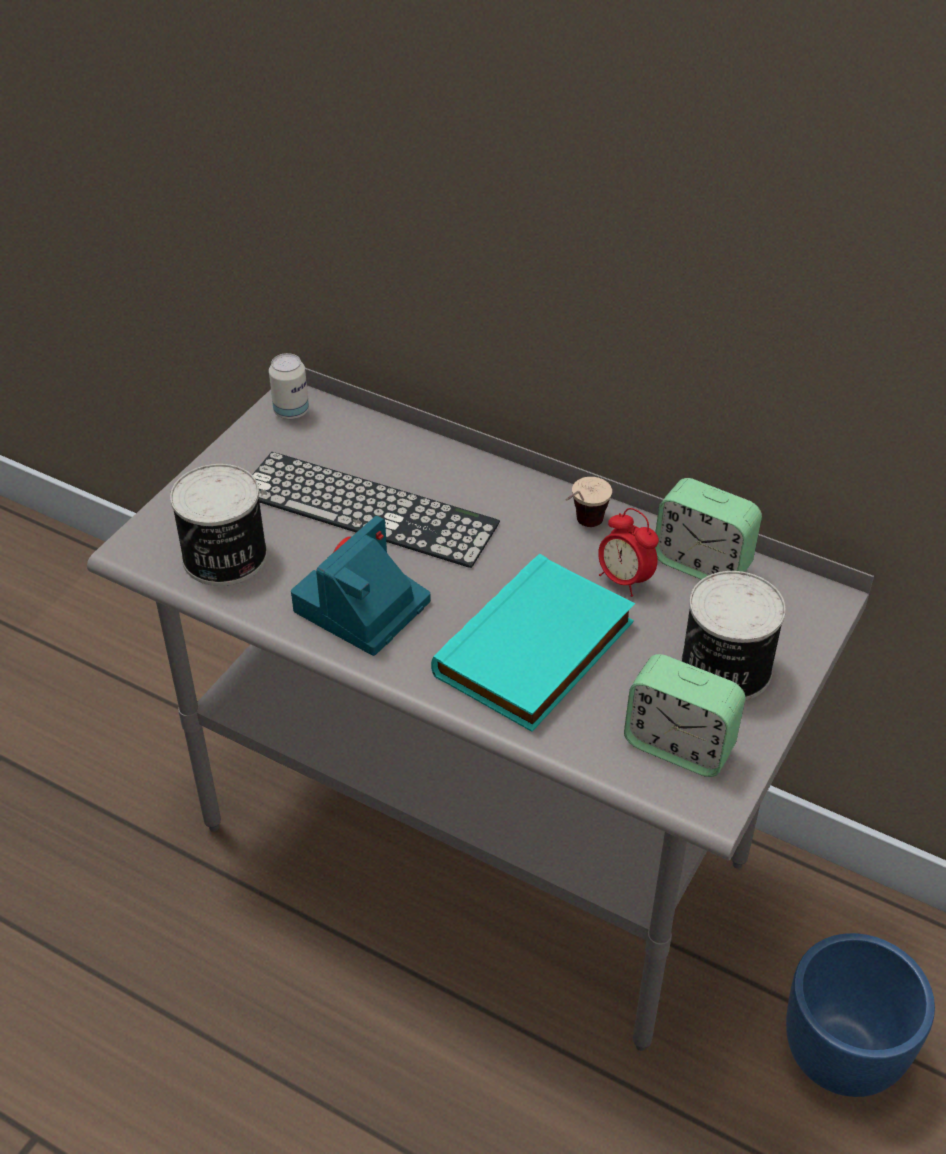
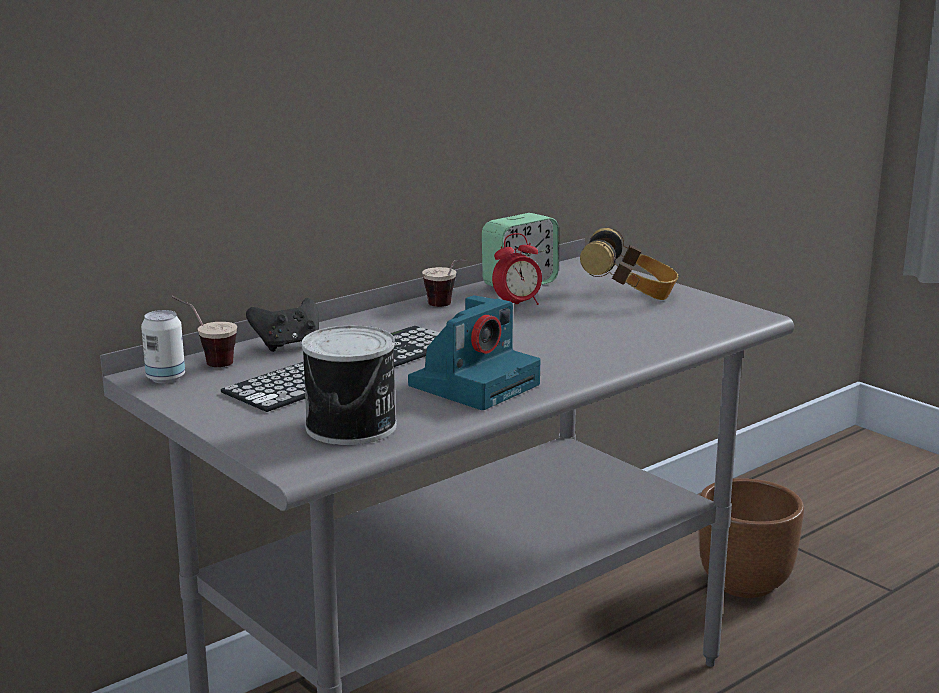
camera: 70 degrees left, 25 degrees down
camera [291,516,431,656] -> camera turned 105 degrees counterclockwise [408,295,541,410]
turquoise book [431,554,635,732] -> none
alarm clock [624,654,745,777] -> none
can [681,571,786,701] -> headphones [580,228,678,300]
blue planter [786,933,935,1097] -> brown planter [698,478,804,598]
none -> cup [172,296,237,367]
none -> black game controller [246,298,319,352]

